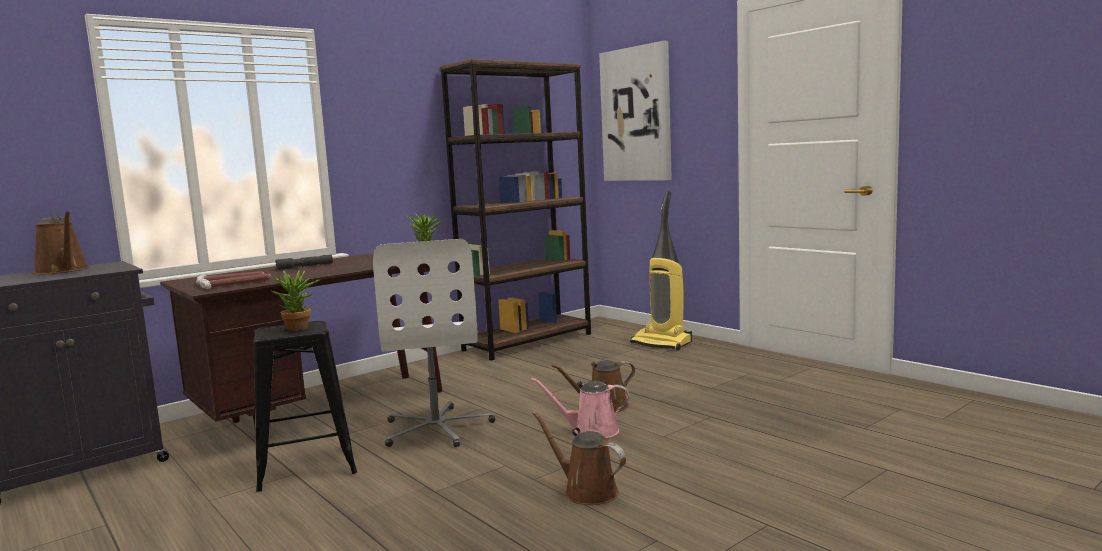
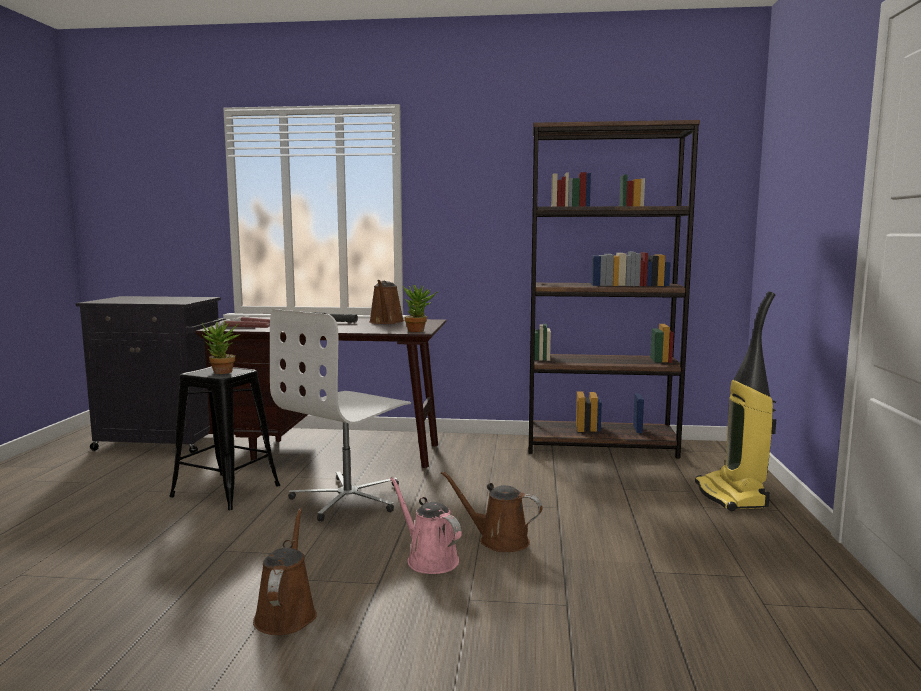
camera: 45 degrees right, 0 degrees up
brown watering can [34,212,89,274] -> brown watering can moved to [369,280,404,324]
picture [599,41,672,181] -> none

